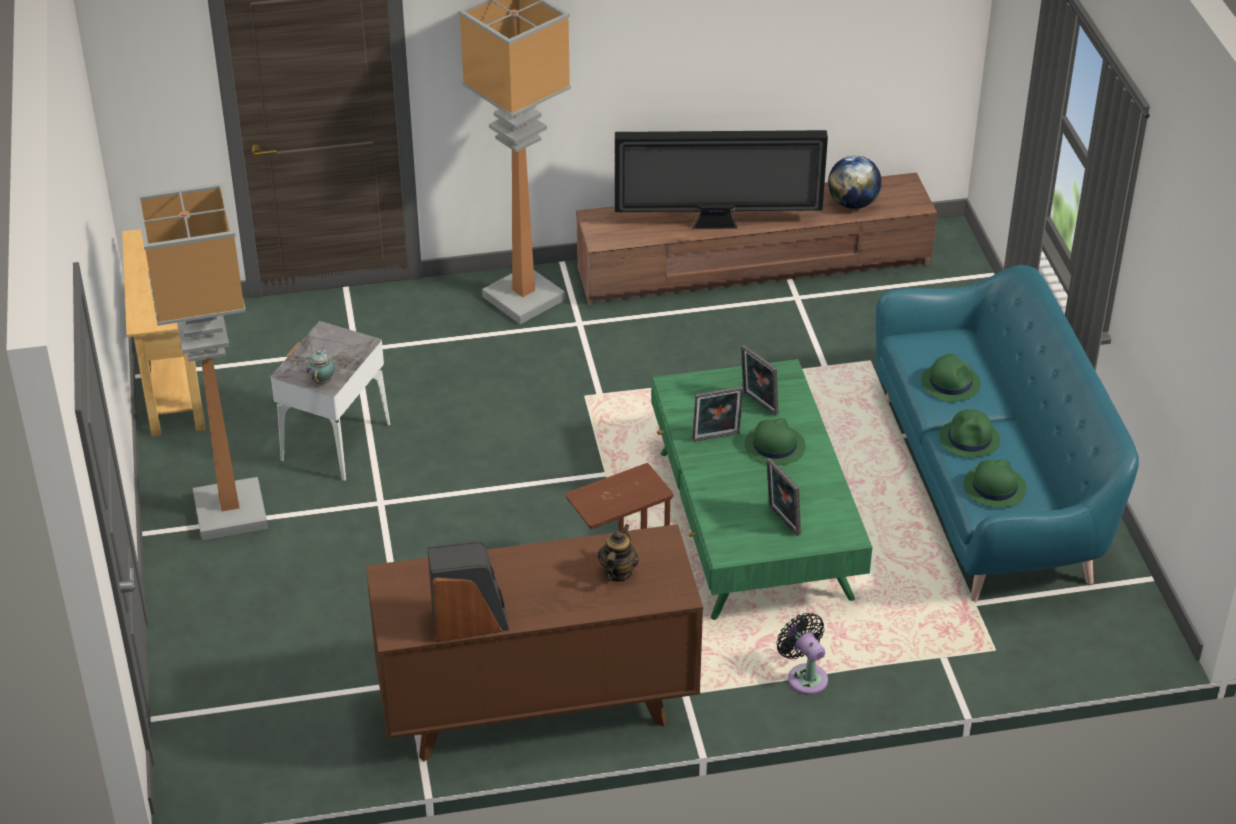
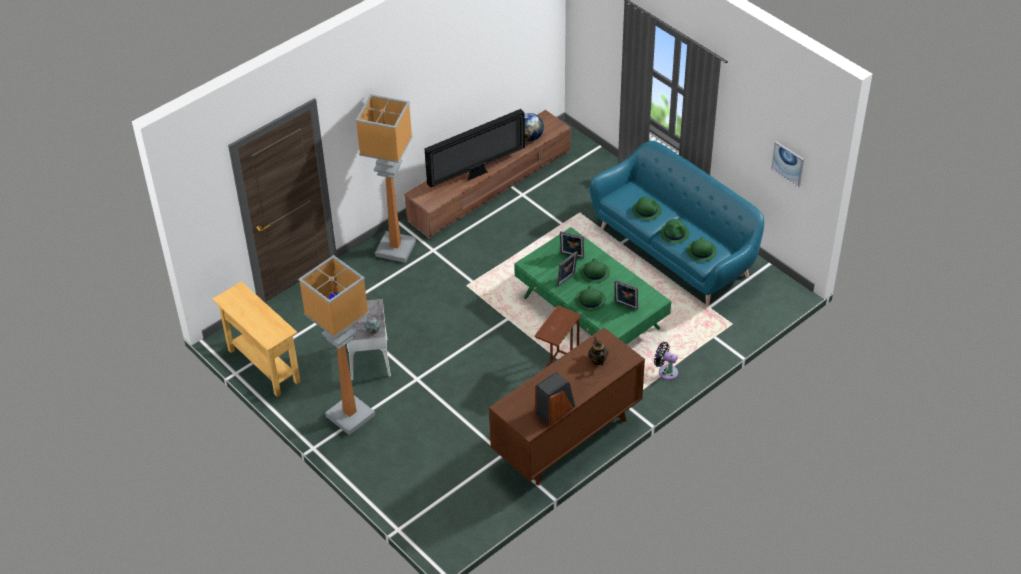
camera: 30 degrees left, 5 degrees up
none -> green hat [575,286,606,311]
none -> picture [771,141,804,187]

